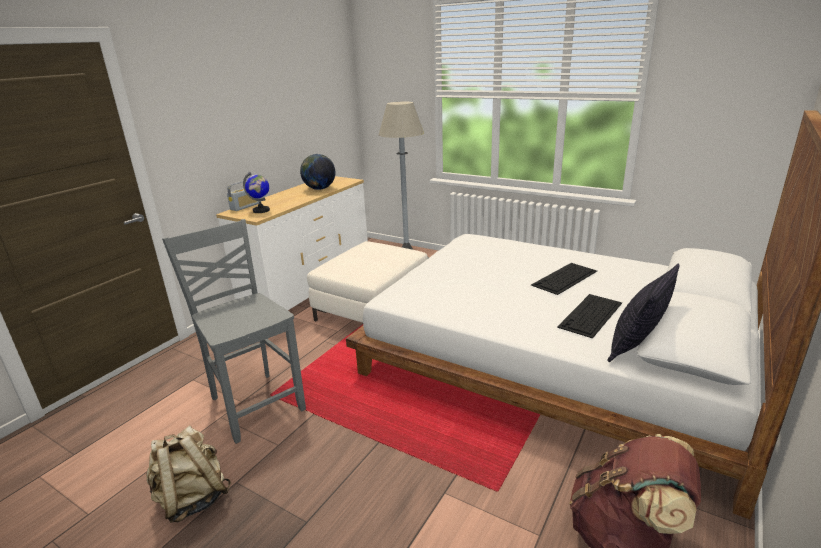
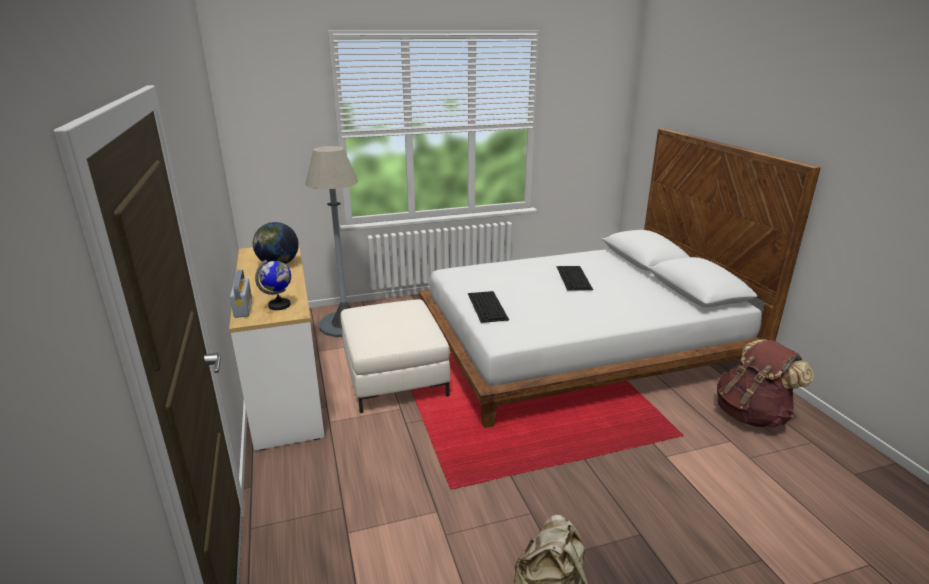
camera: 50 degrees left, 0 degrees up
grey chair [162,219,306,444] -> none
keyboard [557,294,622,338] -> keyboard moved to [468,291,509,323]
pillow [608,264,680,362] -> none

